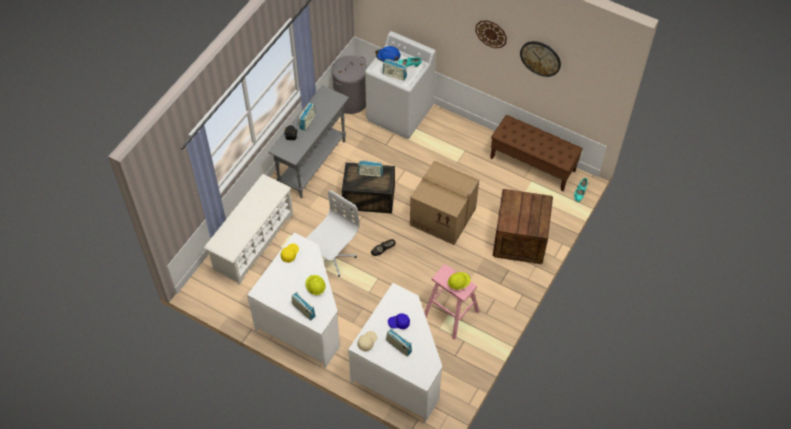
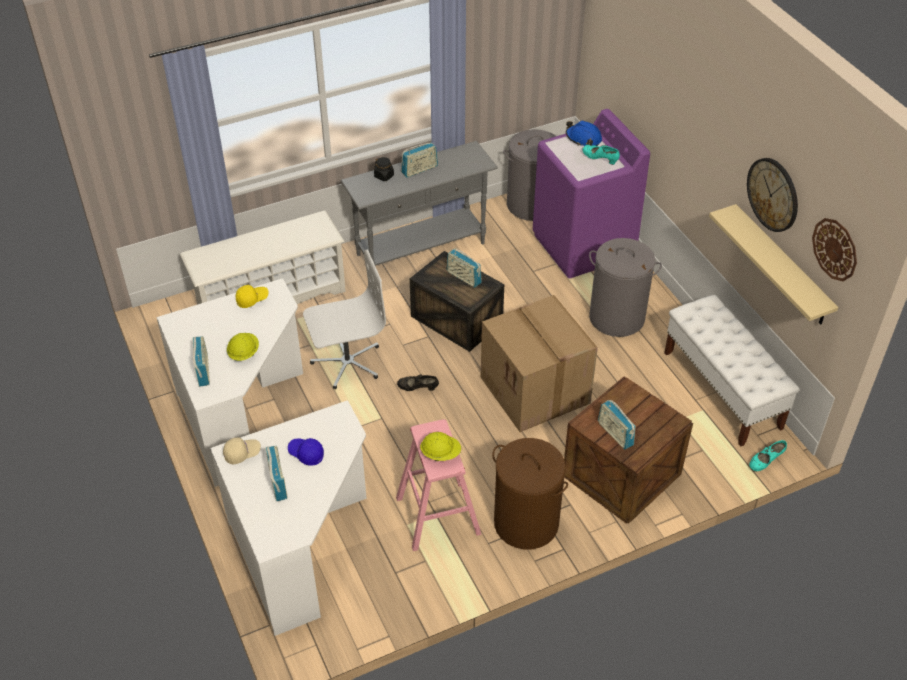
camera: 35 degrees right, 10 degrees down
white washing machine [365,31,436,139] -> purple washing machine [533,109,650,279]
radio [382,59,407,80] -> radio moved to [598,400,636,449]
wall clock [475,20,507,48] -> wall clock moved to [812,218,857,281]
brown bench [490,115,583,191] -> white bench [664,295,800,446]
none -> brown laundry basket [492,438,568,549]
none -> grey laundry basket [589,238,662,337]
none -> beige shelf [709,204,838,325]

